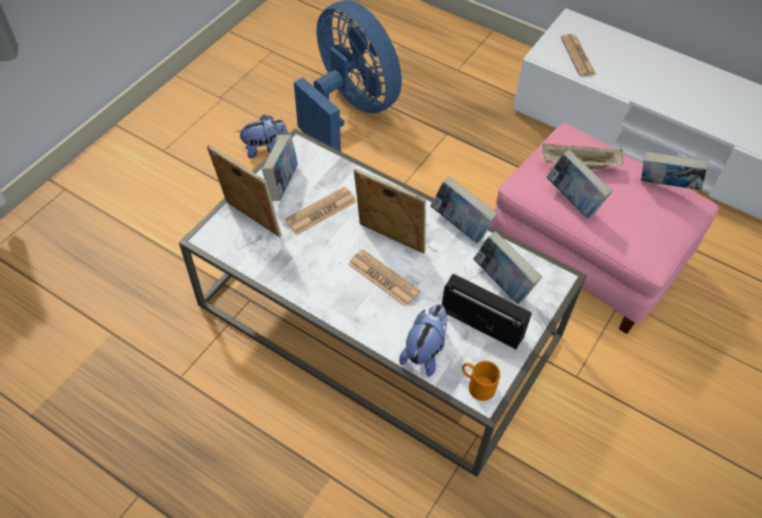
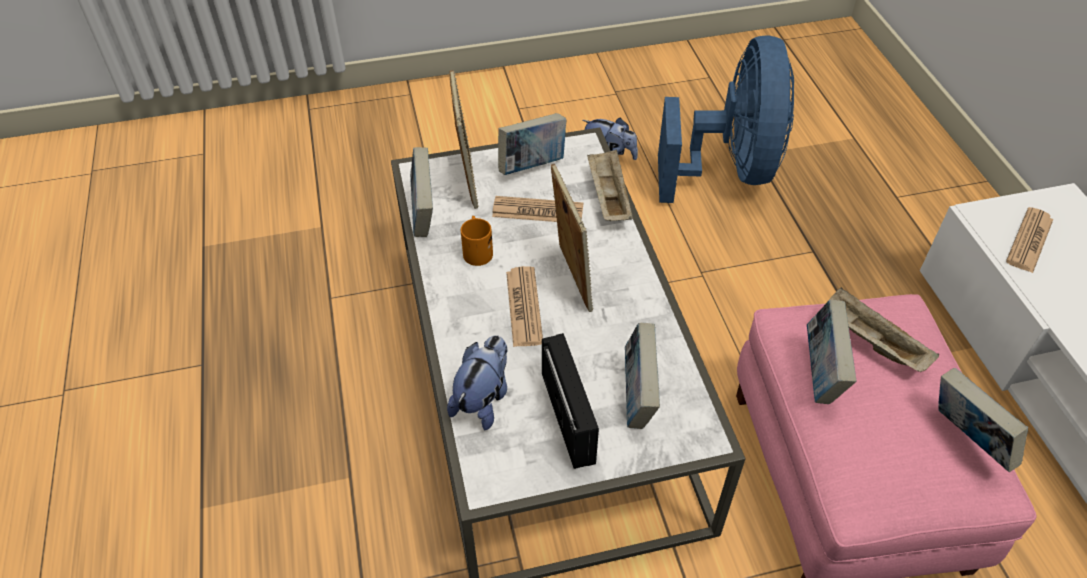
camera: 45 degrees right, 5 degrees down
plush toy [399,304,448,377] -> plush toy turned 45 degrees counterclockwise [447,335,507,430]
book [431,176,497,243] -> book moved to [410,147,433,237]
orange mug [462,361,500,401] -> orange mug moved to [461,216,493,266]
none -> beige tray [587,149,633,221]

